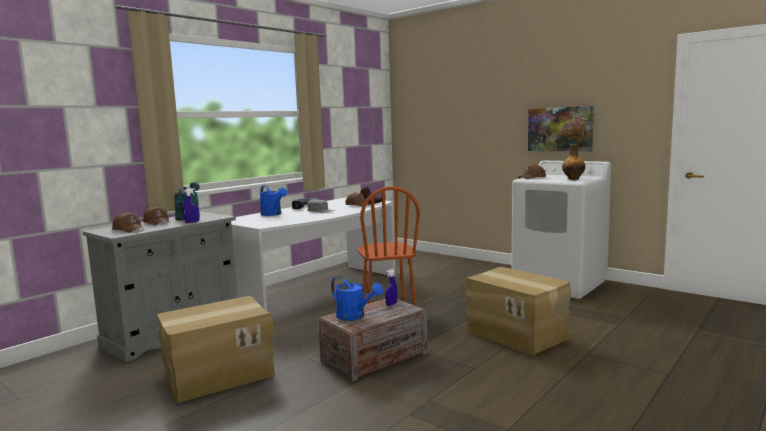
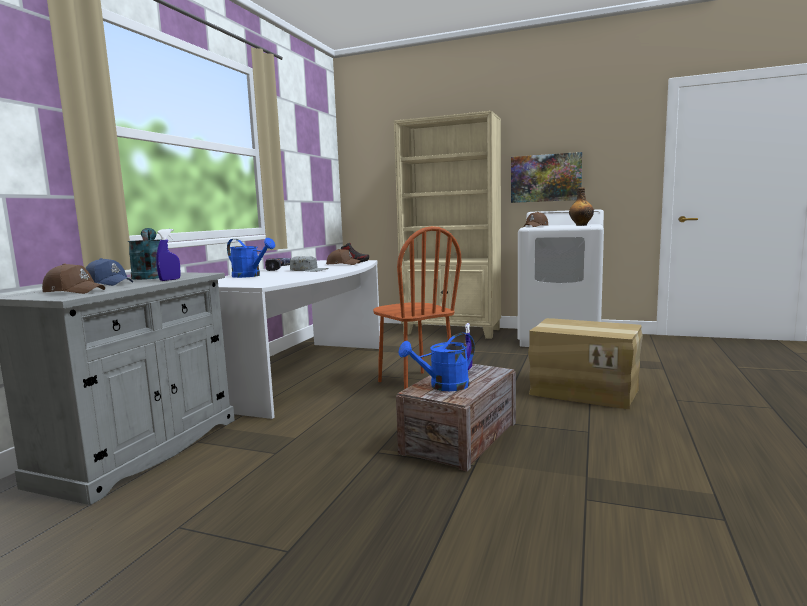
camera: 20 degrees left, 0 degrees up
brown cap [143,206,169,225] -> blue cap [85,258,133,286]
cardboard box [158,296,275,403] -> none
blue watering can [331,276,383,320] -> blue watering can turned 135 degrees clockwise [398,333,475,391]
none -> beige bookcase [394,111,501,339]

